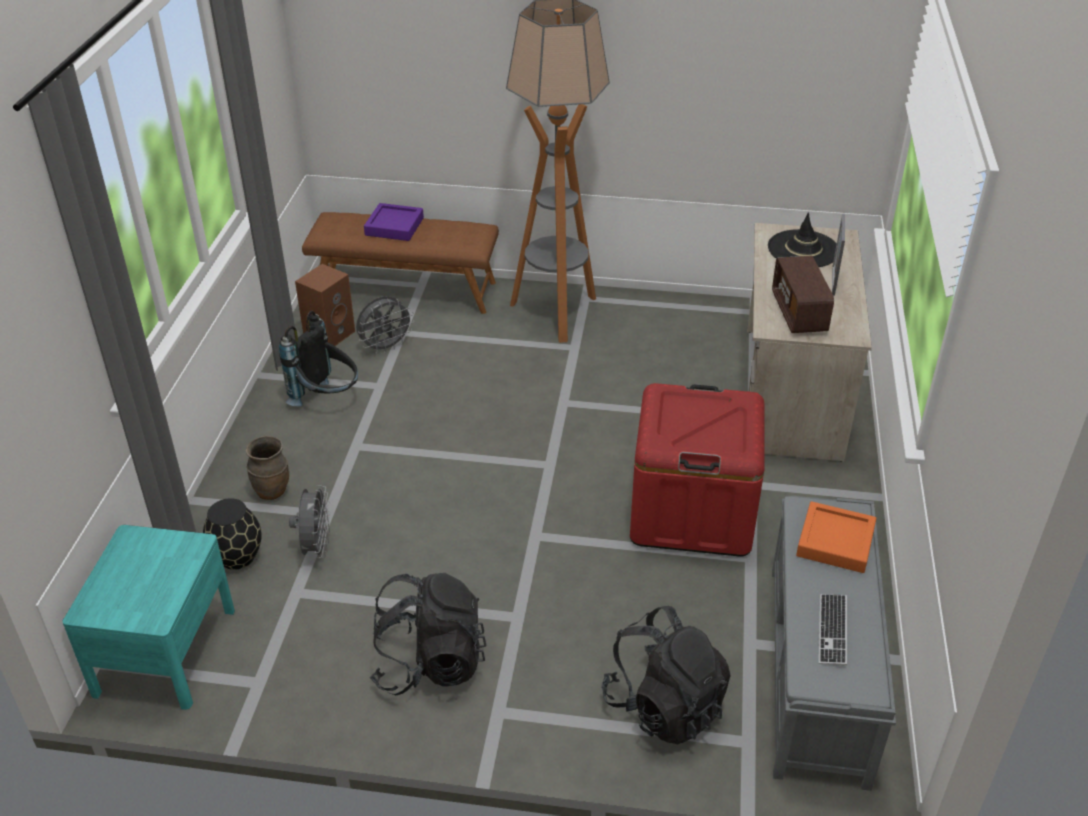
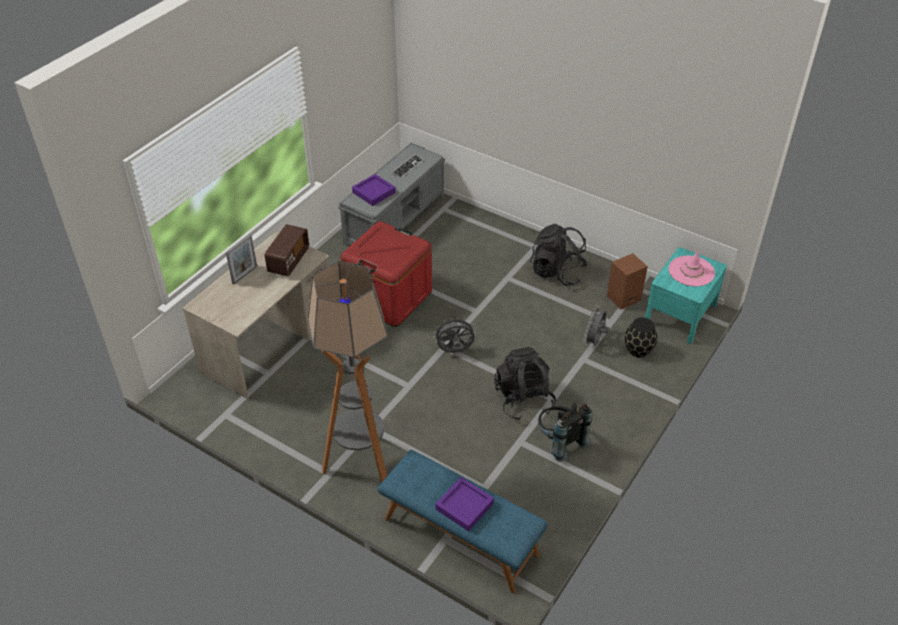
camera: 155 degrees left, 5 degrees up
brown vase [246,436,289,500] -> none
brown speaker [295,264,355,346] -> brown speaker moved to [607,253,648,309]
brown bench [302,212,499,314] -> blue bench [378,450,548,593]
grey fan [356,296,415,354] -> grey fan moved to [433,317,475,353]
black backpack [601,606,731,745] -> black backpack moved to [494,347,556,421]
black hat [768,212,837,267] -> none
orange tray [796,501,876,573] -> purple tray [352,174,396,206]
none -> pink hat [669,251,715,286]

